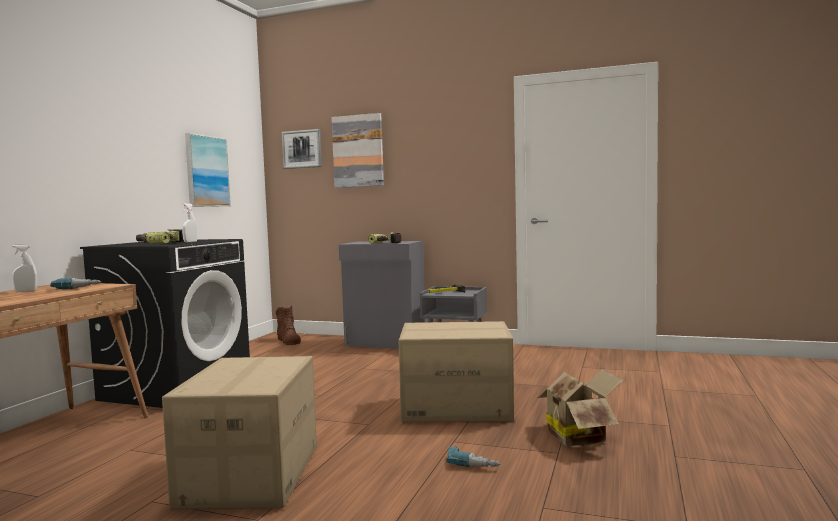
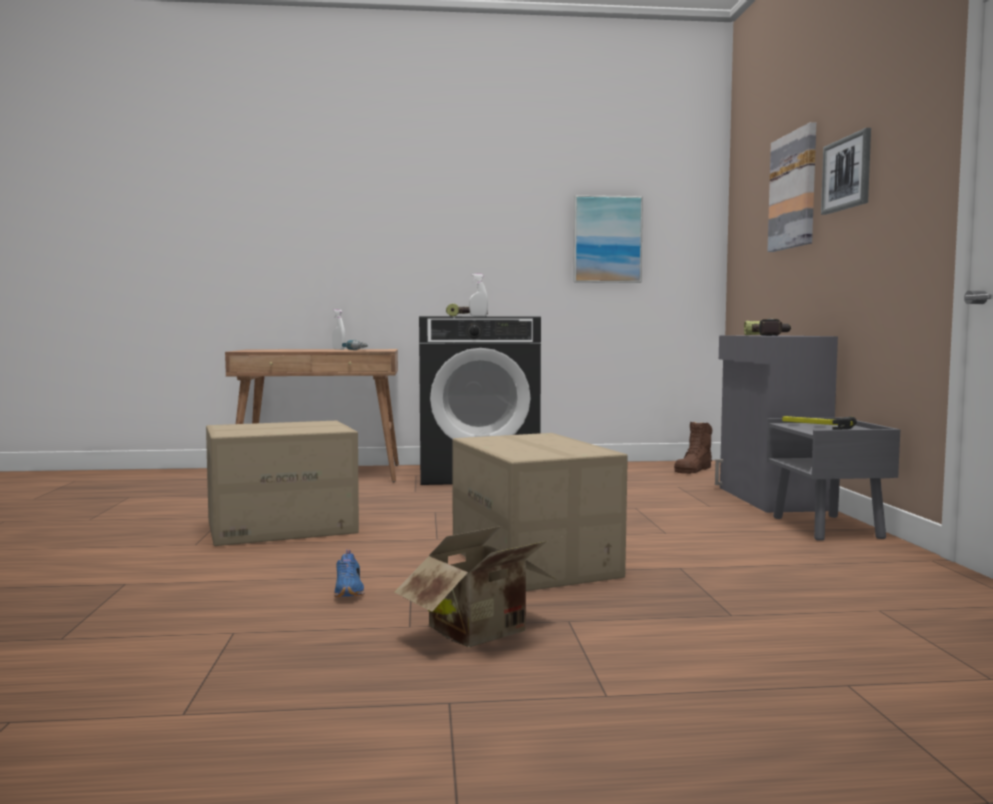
camera: 65 degrees right, 0 degrees up
picture [281,129,322,169] -> picture moved to [821,128,871,215]
power drill [446,446,500,467] -> blue shoe [334,550,364,597]

